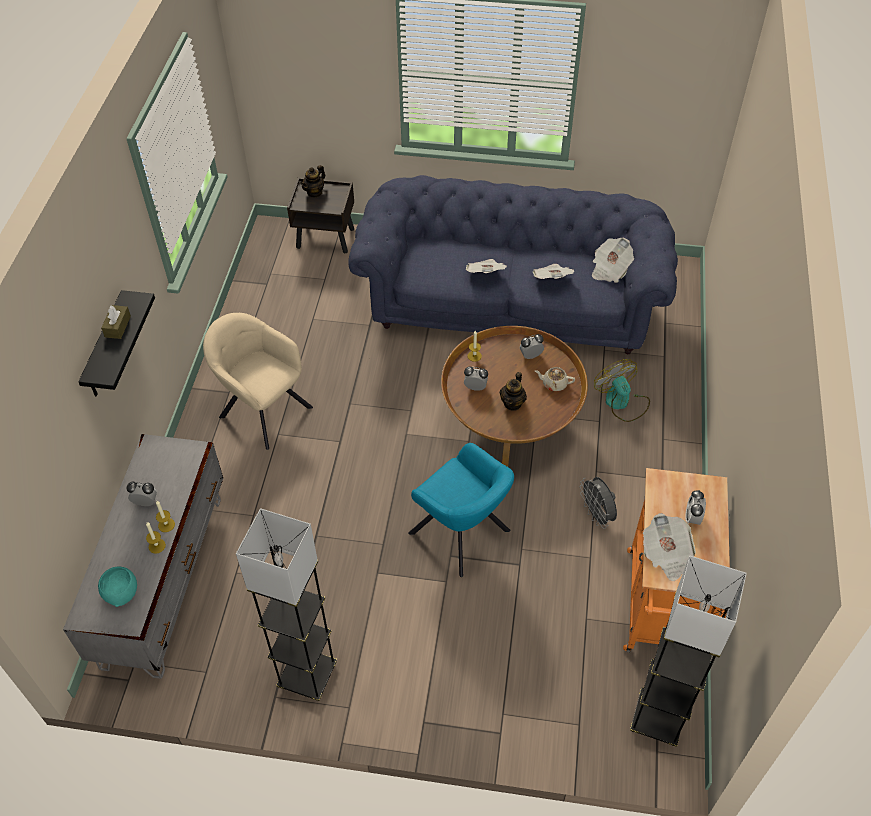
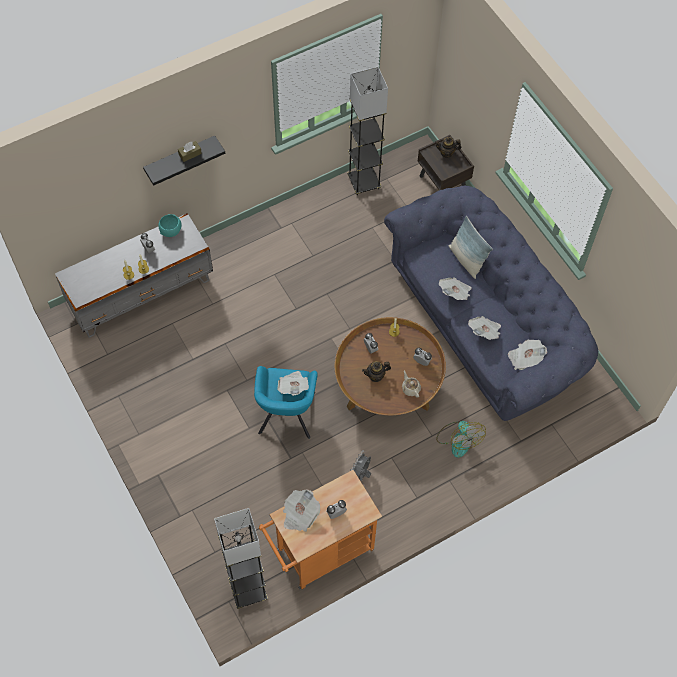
camera: 50 degrees right, 10 degrees up
turquoise bowl [98,567,137,607] -> turquoise bowl moved to [158,214,182,237]
beige armchair [203,313,313,450] -> none
grey floor lamp [236,508,337,701] -> grey floor lamp moved to [348,67,388,195]
fan [594,359,650,422] -> fan turned 135 degrees clockwise [436,421,486,458]
none -> newspaper [277,371,309,396]
none -> pillow [449,216,493,279]

